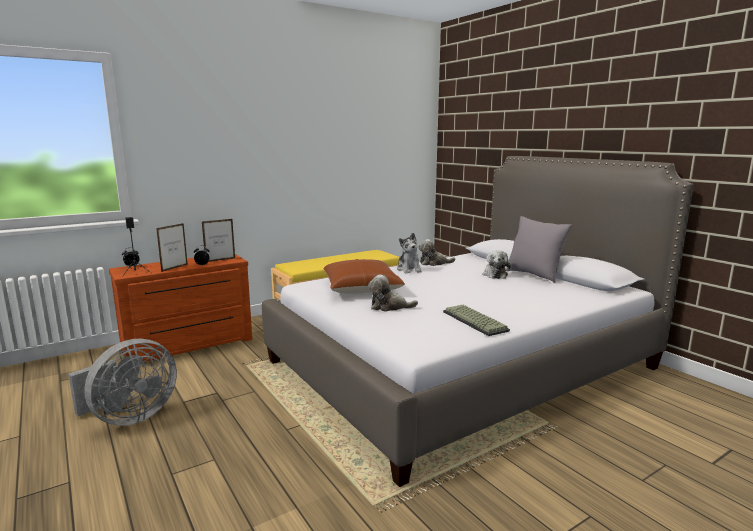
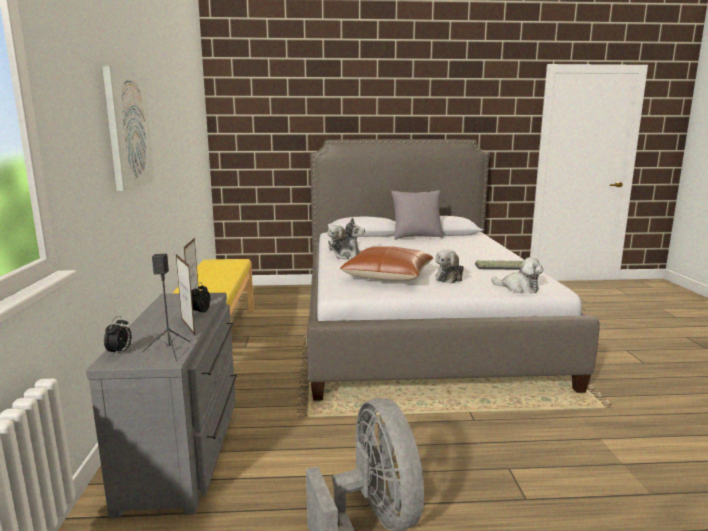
camera: 60 degrees left, 0 degrees up
brown dresser [109,254,252,362] -> grey dresser [86,293,237,518]
plush toy [483,250,511,279] -> plush toy moved to [491,257,543,293]
none -> picture [102,66,155,191]

